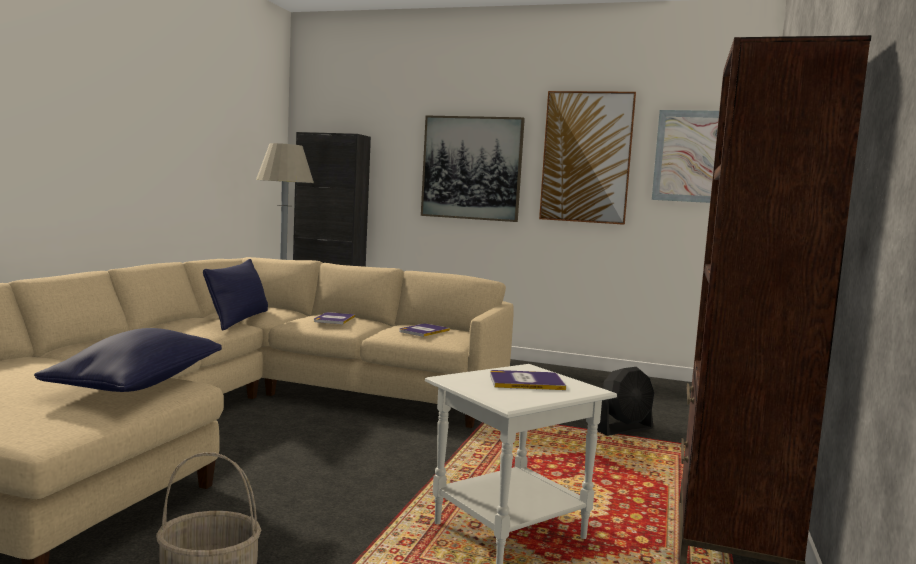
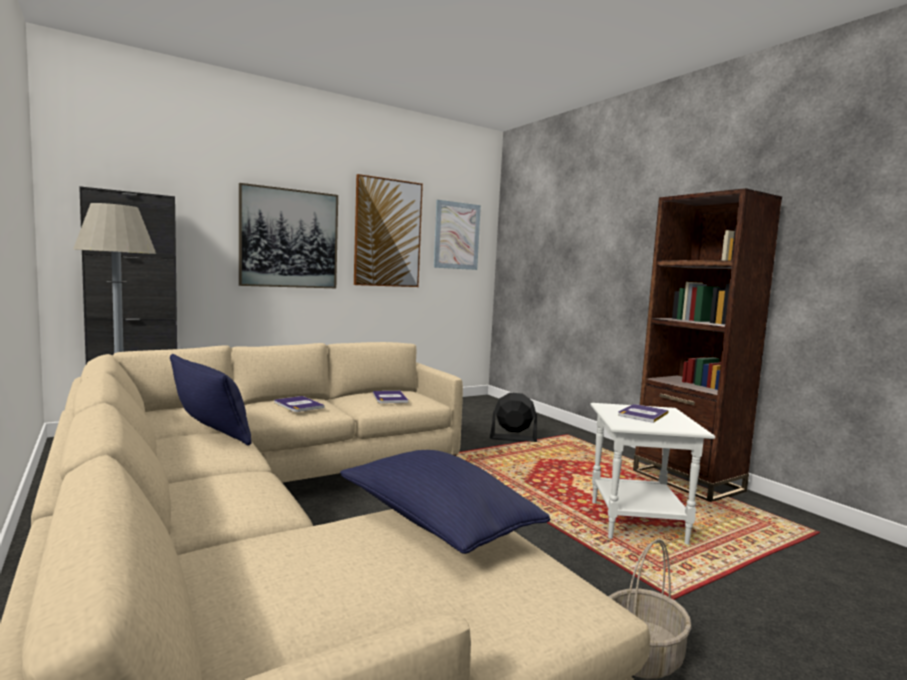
camera: 50 degrees left, 0 degrees up
black fan [597,367,654,436] -> black fan turned 90 degrees counterclockwise [490,393,537,442]

